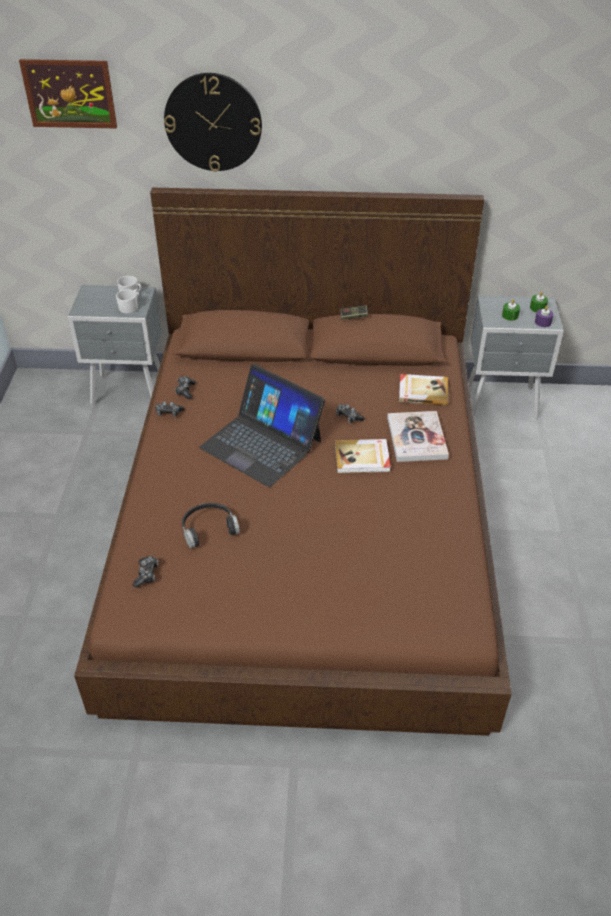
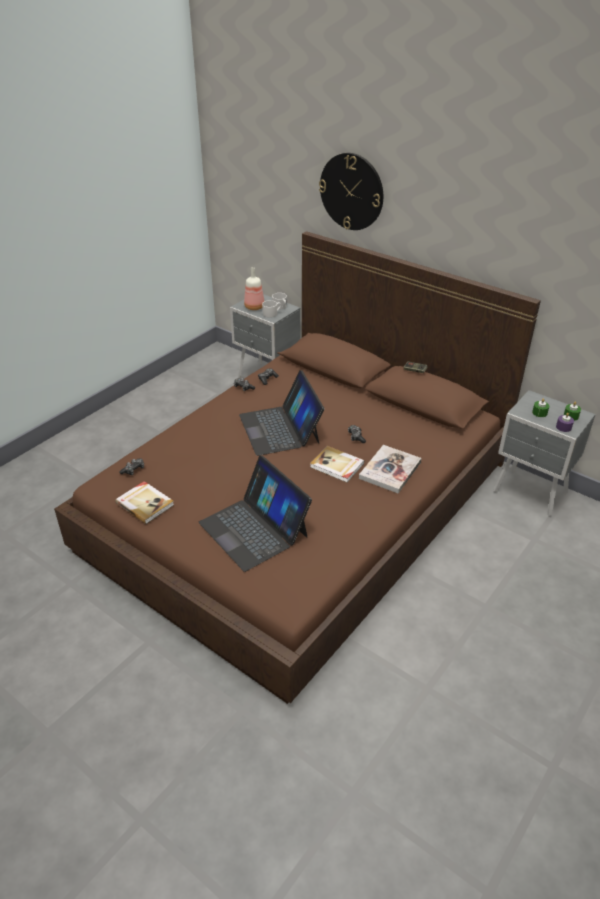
camera: 35 degrees right, 5 degrees down
picture [19,59,117,128] -> none
black headphones [182,503,240,548] -> none
book [399,374,449,405] -> book moved to [115,481,174,524]
none -> laptop [199,456,312,572]
none -> bottle [244,267,264,310]

